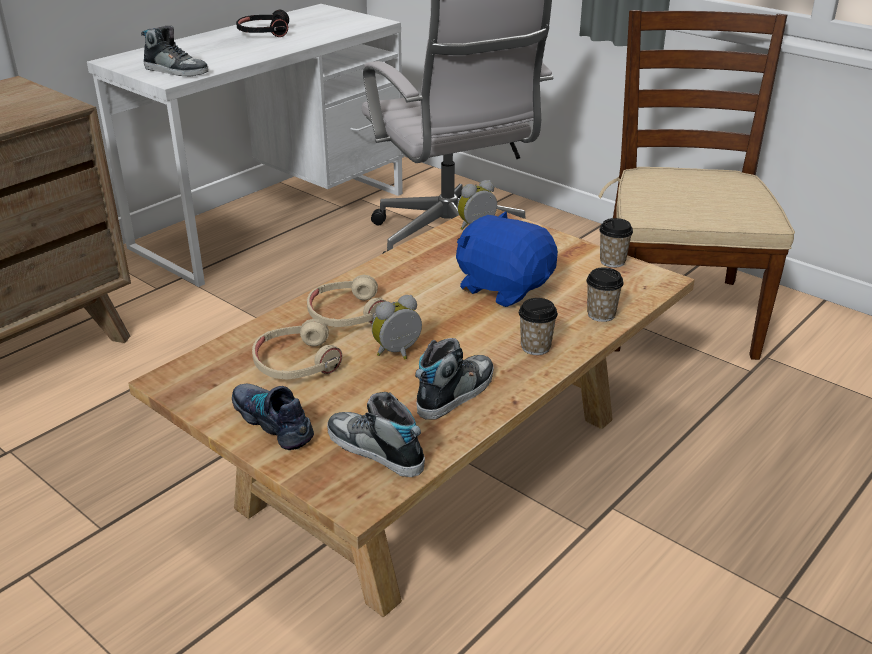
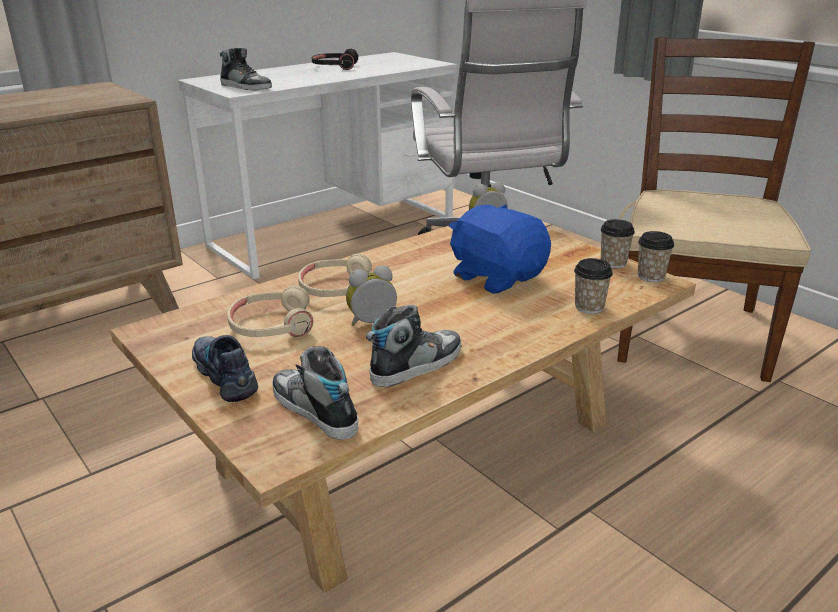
camera: 10 degrees right, 5 degrees down
cup [519,298,558,355] -> cup moved to [638,231,674,282]

